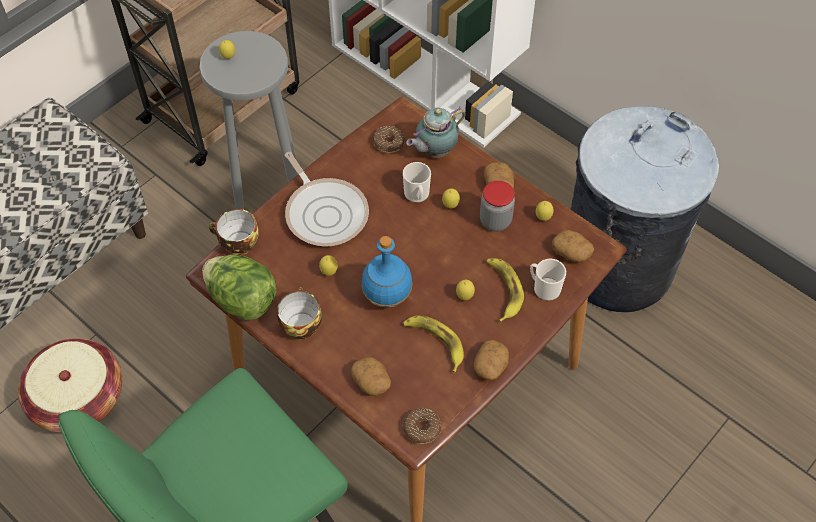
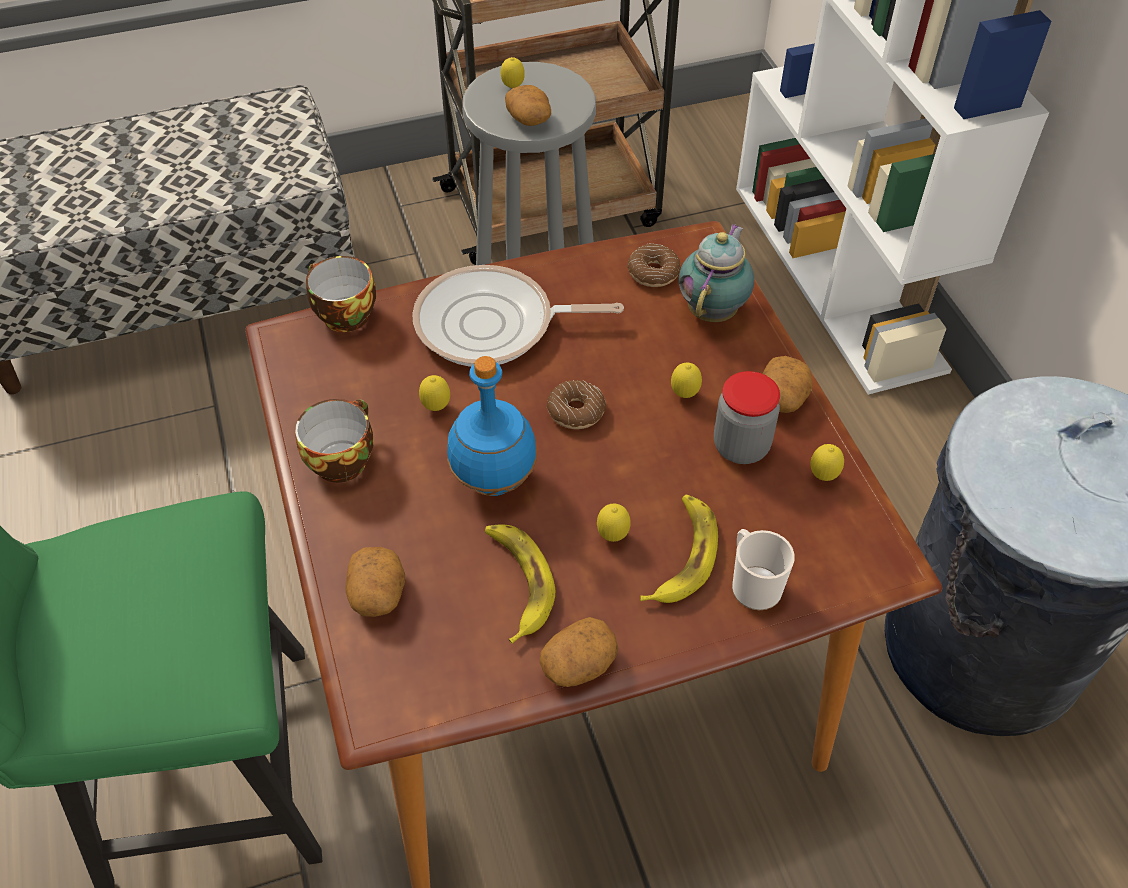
camera: 30 degrees right, 5 degrees down
basket [18,338,122,433] -> none
lettuce [202,255,277,320] -> none
frying pan [285,152,369,247] -> frying pan turned 90 degrees clockwise [412,265,624,367]
mug [403,162,431,203] -> none
donut [403,408,442,444] -> donut moved to [547,380,606,429]
teapot [406,107,466,158] -> teapot turned 120 degrees clockwise [679,223,754,322]
potato [552,230,594,262] -> potato moved to [505,85,551,126]

